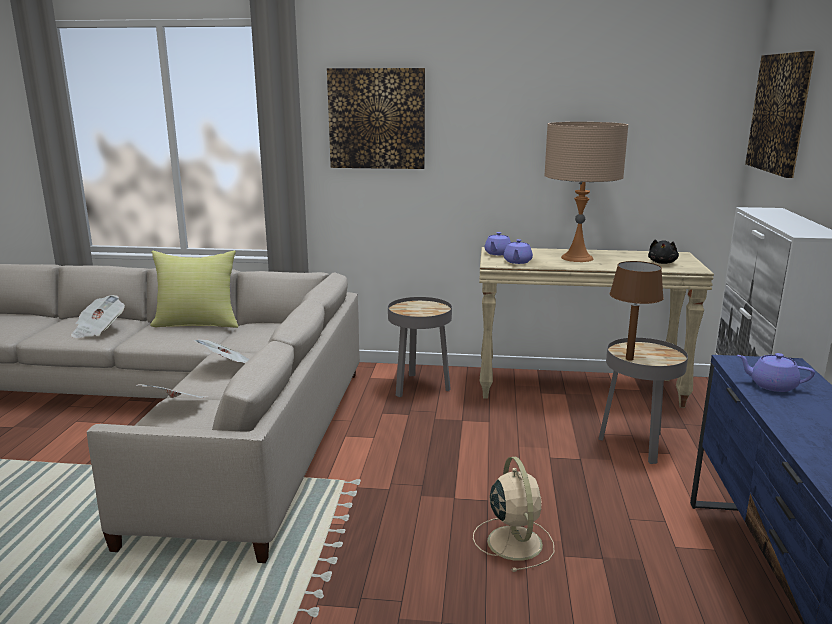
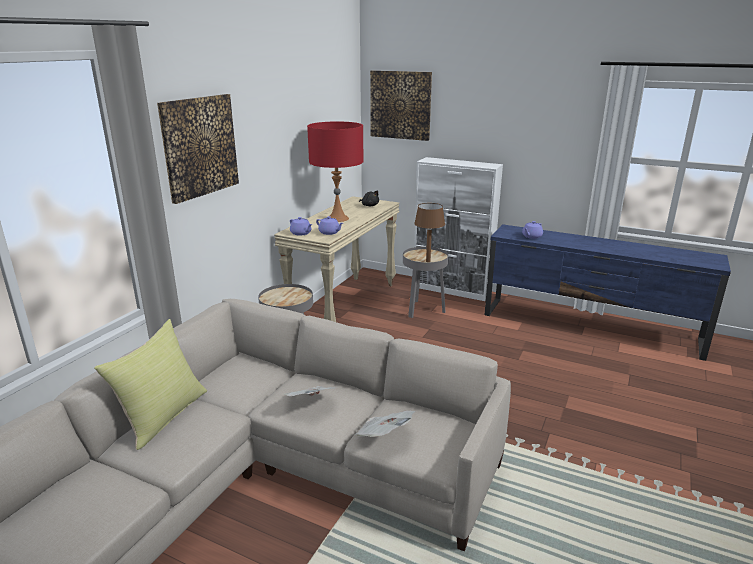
camera: 70 degrees left, 5 degrees up
newspaper [71,295,125,338] -> none
beige fan [473,457,554,572] -> none
beige table lamp [545,122,628,262] -> red table lamp [307,121,363,222]

